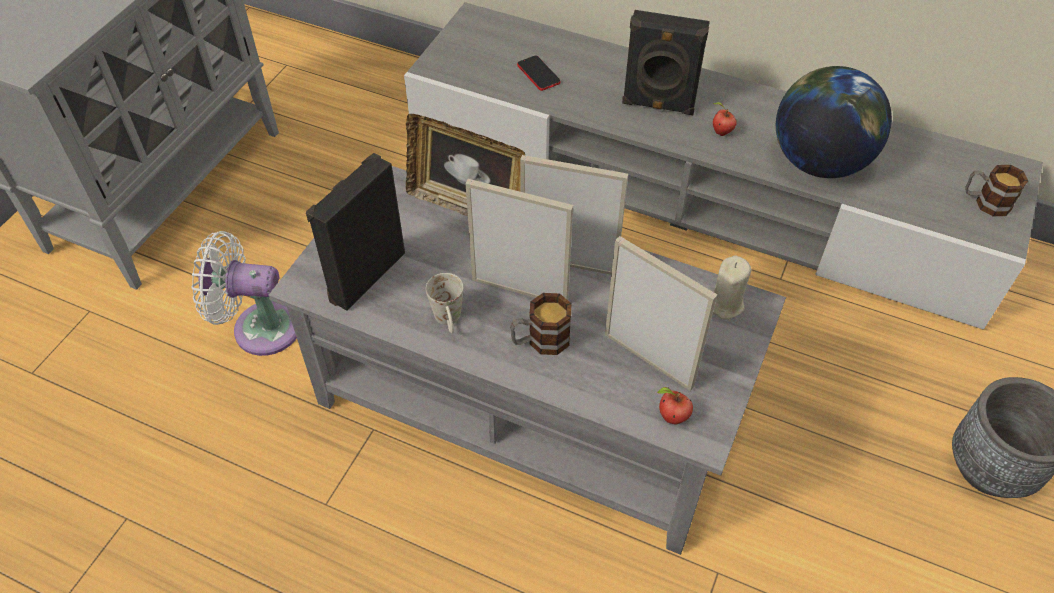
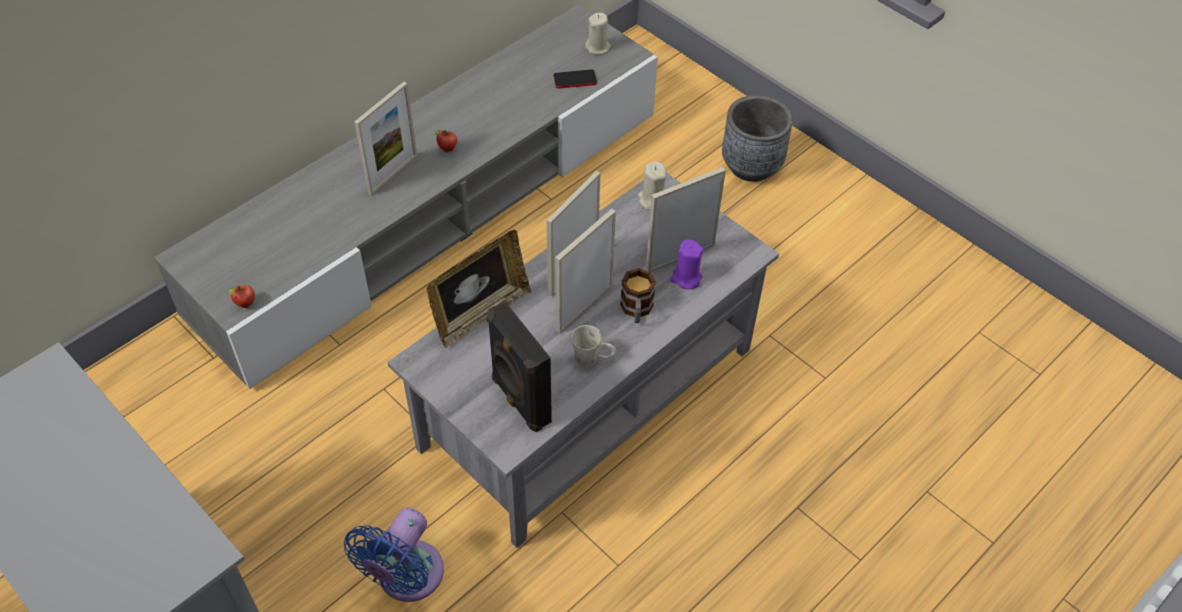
camera: 70 degrees left, 0 degrees up
white fan [192,231,297,356] -> blue fan [344,508,444,602]
phone [517,55,560,91] -> phone moved to [553,69,597,89]
black speaker [622,10,710,115] -> picture frame [354,82,417,195]
apple [657,387,693,424] -> apple moved to [229,285,255,308]
globe [776,66,892,178] -> none
mug [965,165,1028,216] -> beige candle [585,13,610,54]
none -> purple candle [670,239,704,289]

